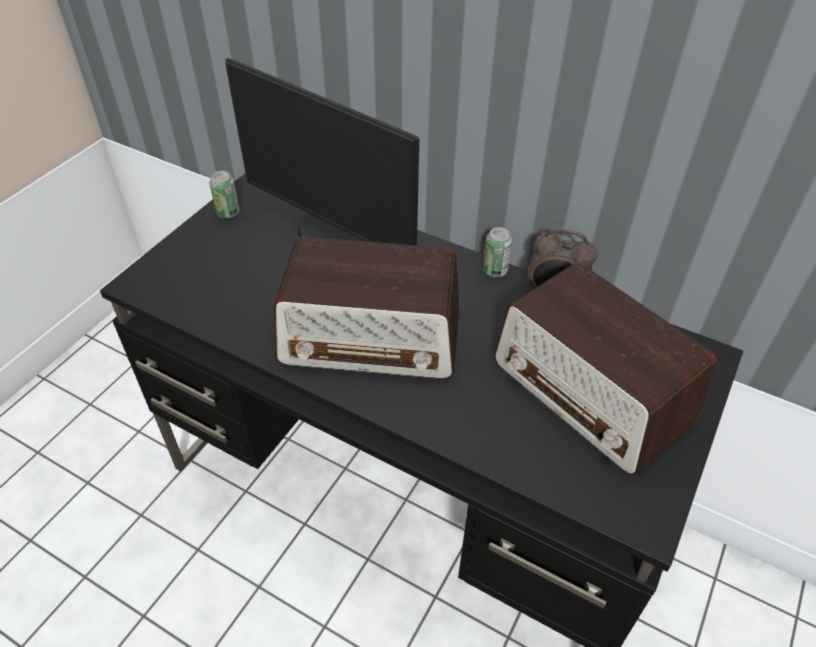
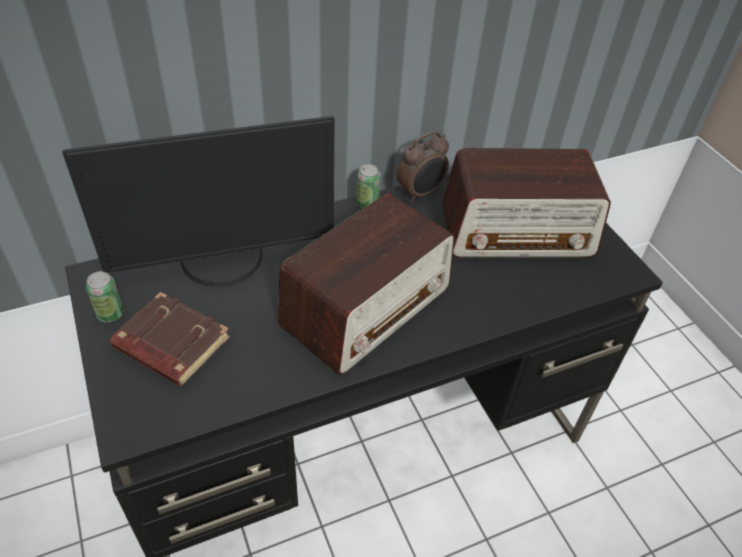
camera: 55 degrees left, 0 degrees up
none -> brown book [110,292,230,386]

